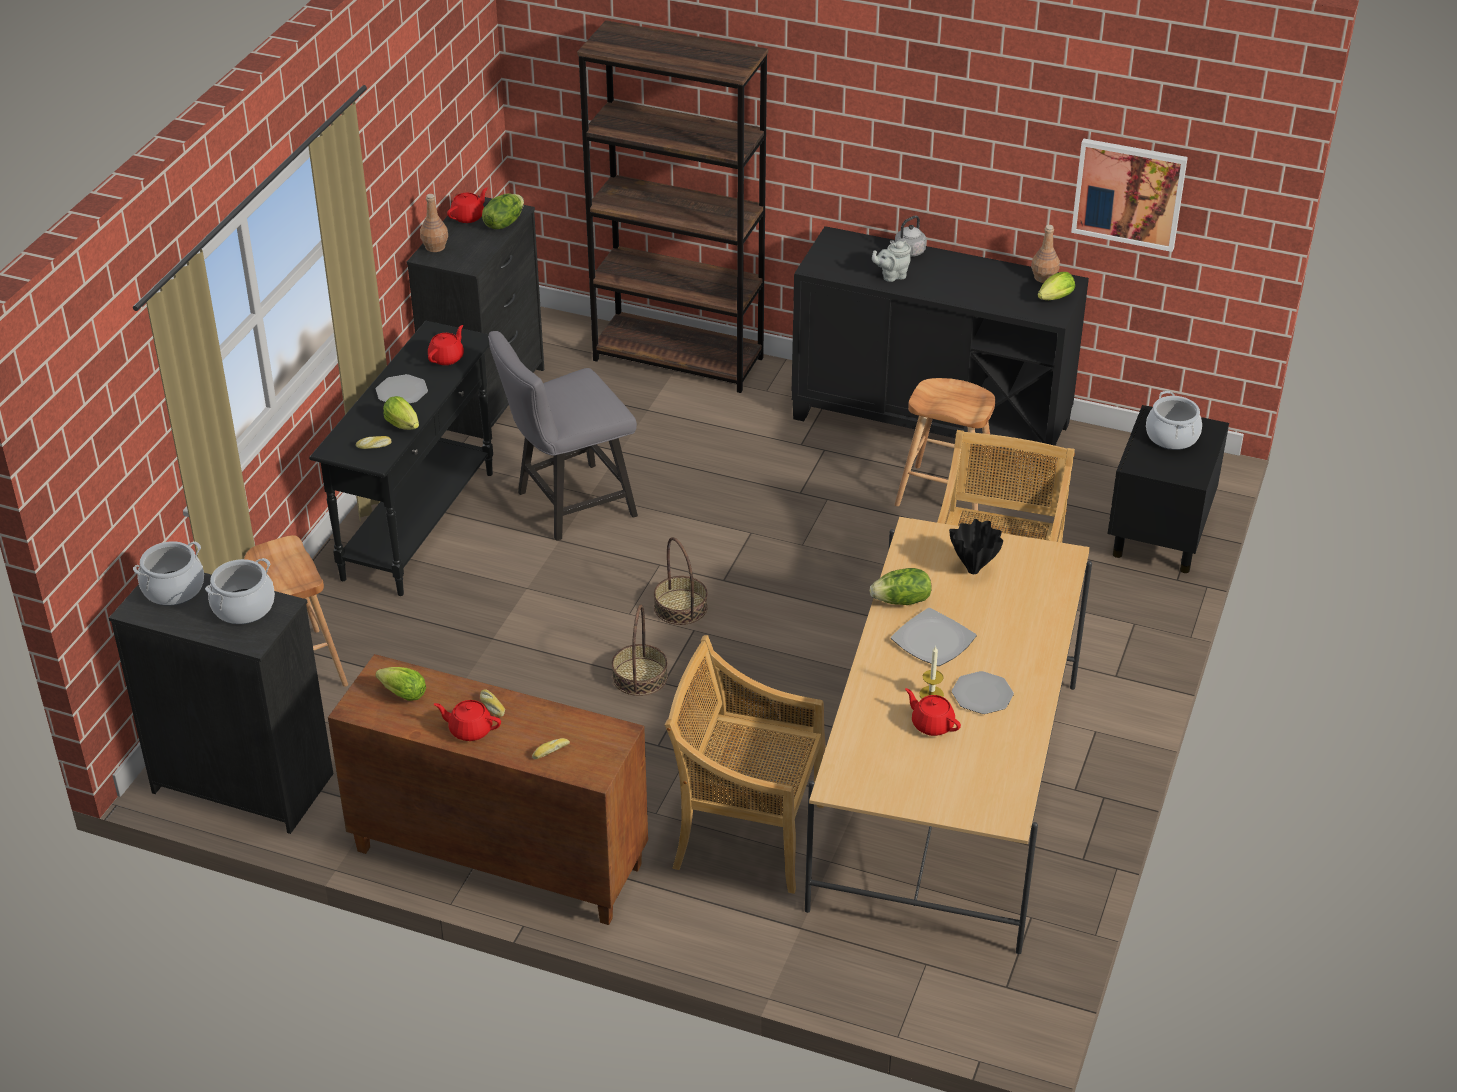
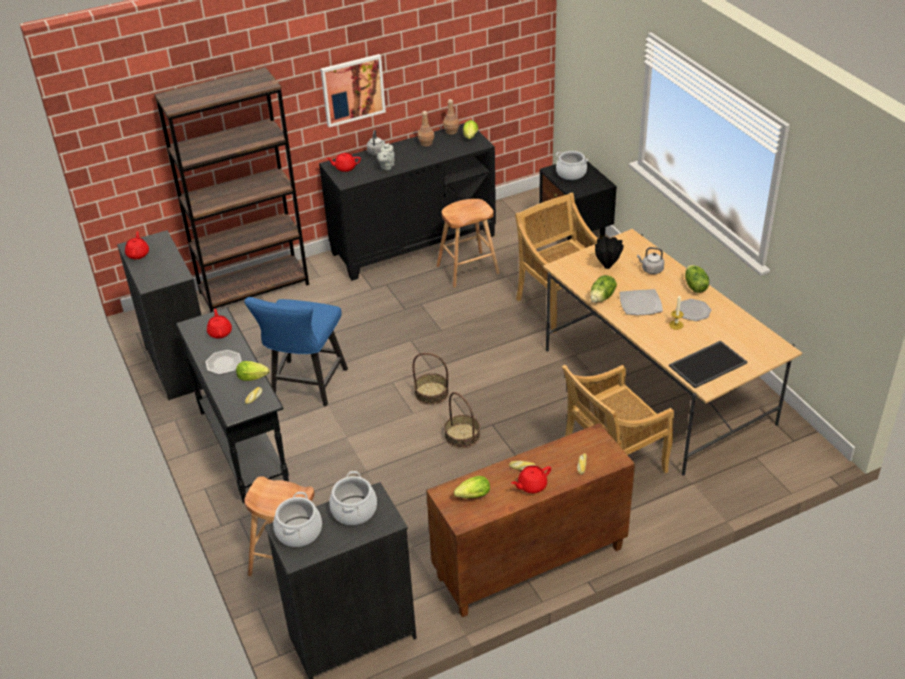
camera: 45 degrees left, 0 degrees up
brown bottle [420,194,448,252] -> brown bottle moved to [418,111,434,146]
lettuce [482,193,524,229] -> lettuce moved to [685,265,709,293]
grey chair [488,331,638,541] -> blue chair [244,297,348,406]
red teapot [905,688,961,736] -> red teapot moved to [327,153,361,172]
picture [1071,138,1188,252] -> picture moved to [321,54,386,127]
none -> grey kettle [637,247,664,274]
none -> tray [669,341,747,388]

